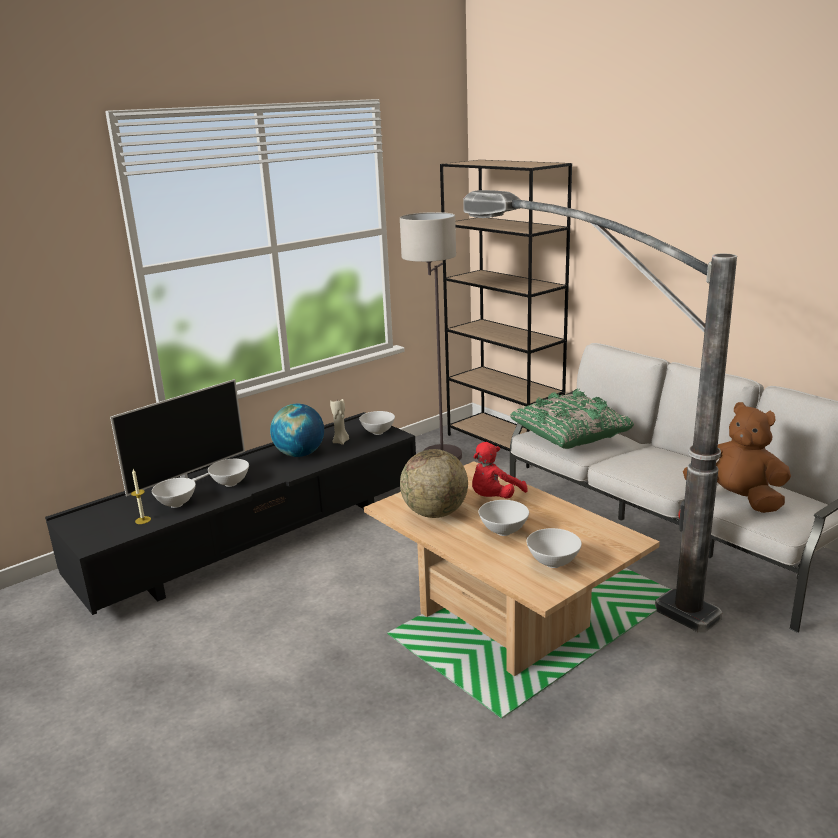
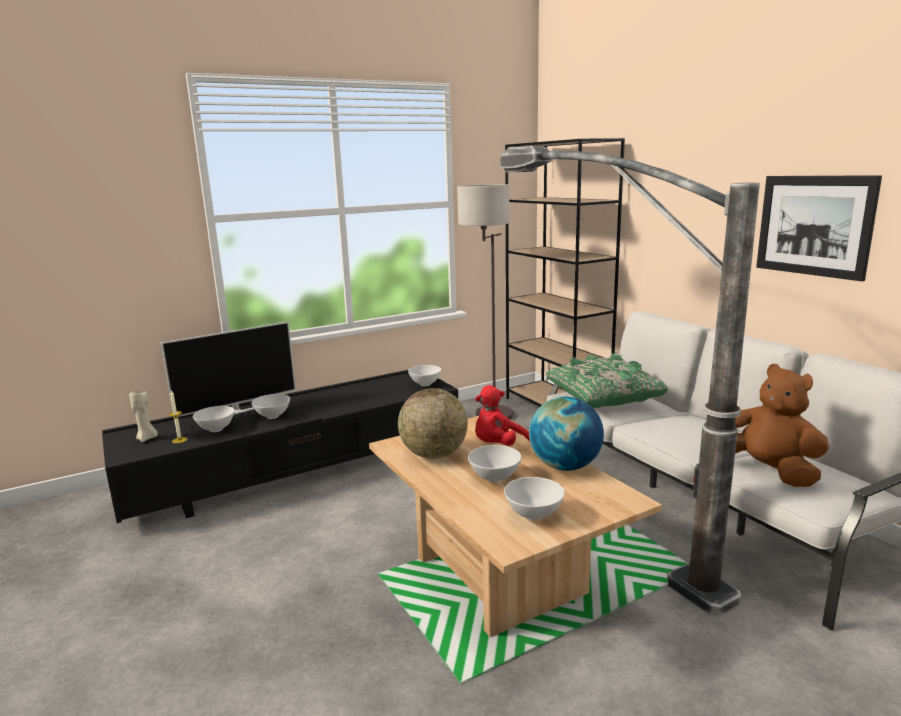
camera: 10 degrees right, 5 degrees down
globe [270,404,324,457] -> globe moved to [529,397,604,471]
beige candle [330,399,349,445] -> beige candle moved to [129,390,158,442]
none -> picture [756,175,882,281]

